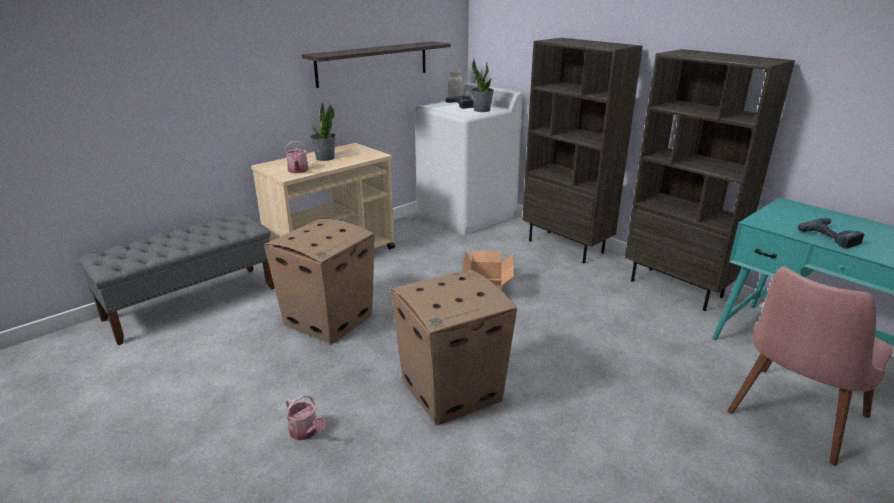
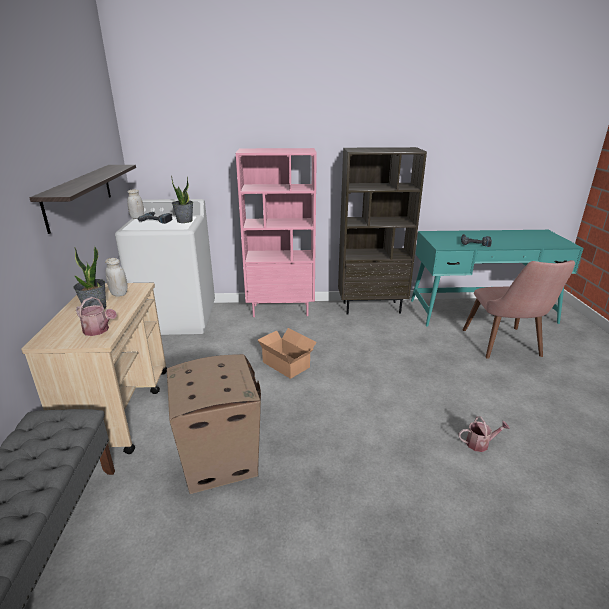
camera: 50 degrees left, 0 degrees up
watering can [285,395,326,440] -> watering can moved to [458,416,510,452]
cardboard box [390,269,517,426] -> none
brown bookcase [522,38,643,263] -> pink bookcase [236,148,317,317]
none -> white jar [105,258,127,297]

